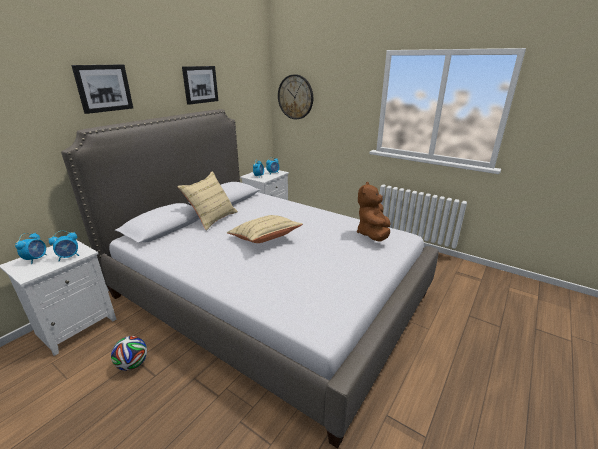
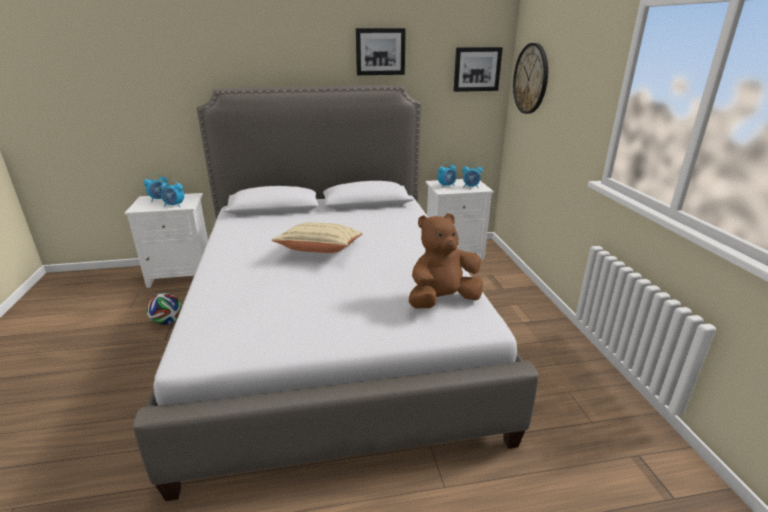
camera: 45 degrees right, 0 degrees up
picture [71,65,133,114] -> picture moved to [453,47,503,92]
beige pillow [177,171,238,231] -> none

